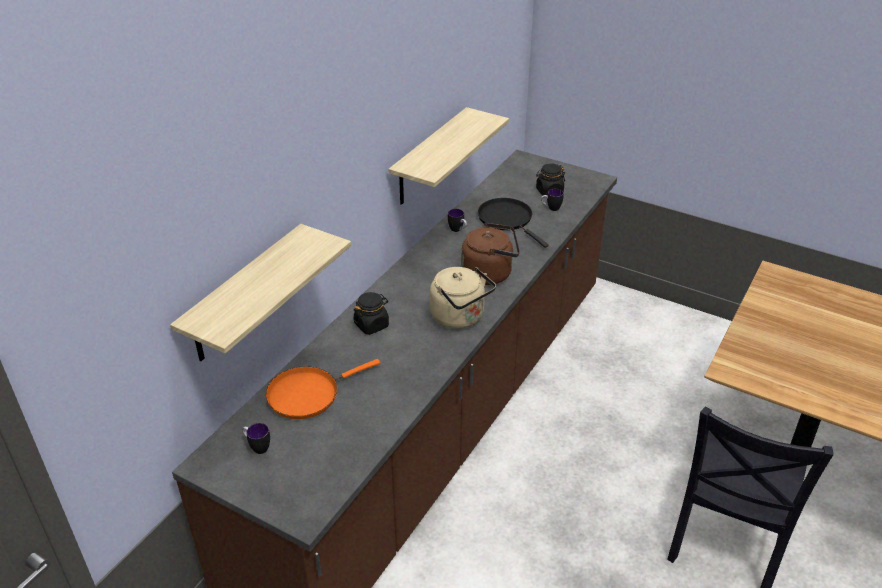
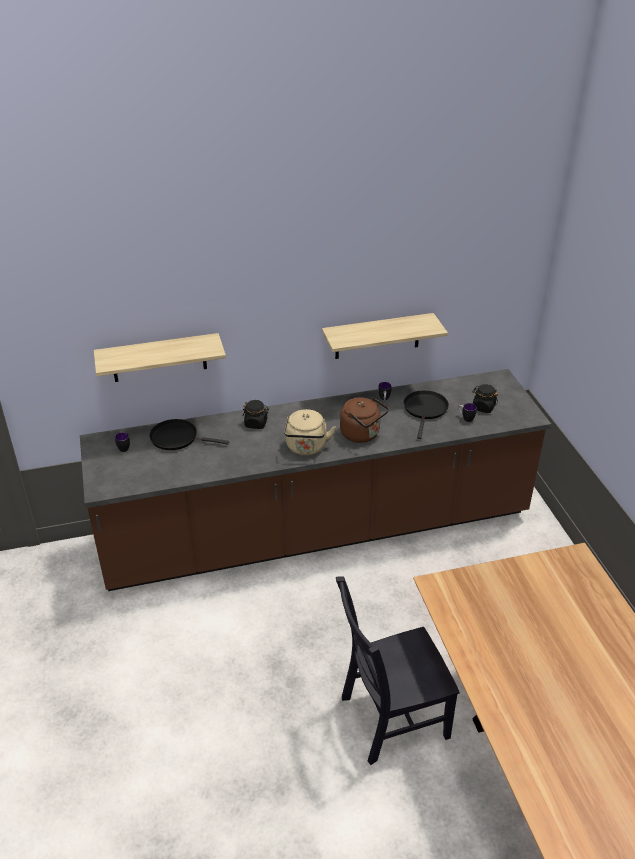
camera: 45 degrees right, 0 degrees up
orange frying pan [266,359,380,419] -> black frying pan [149,419,229,450]

